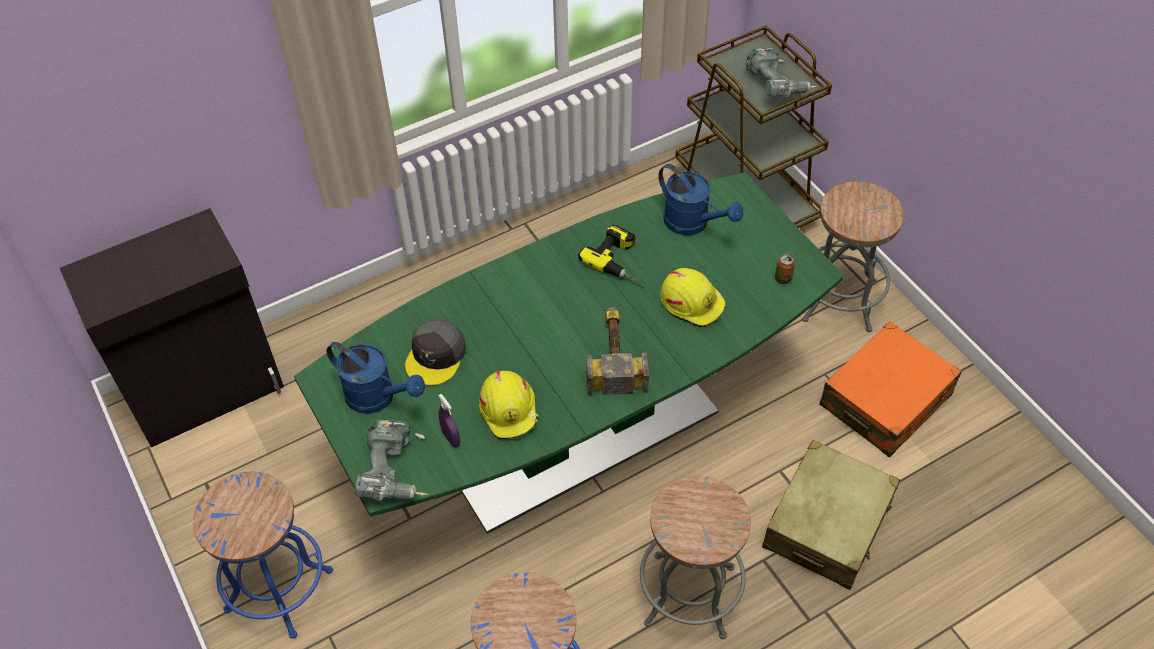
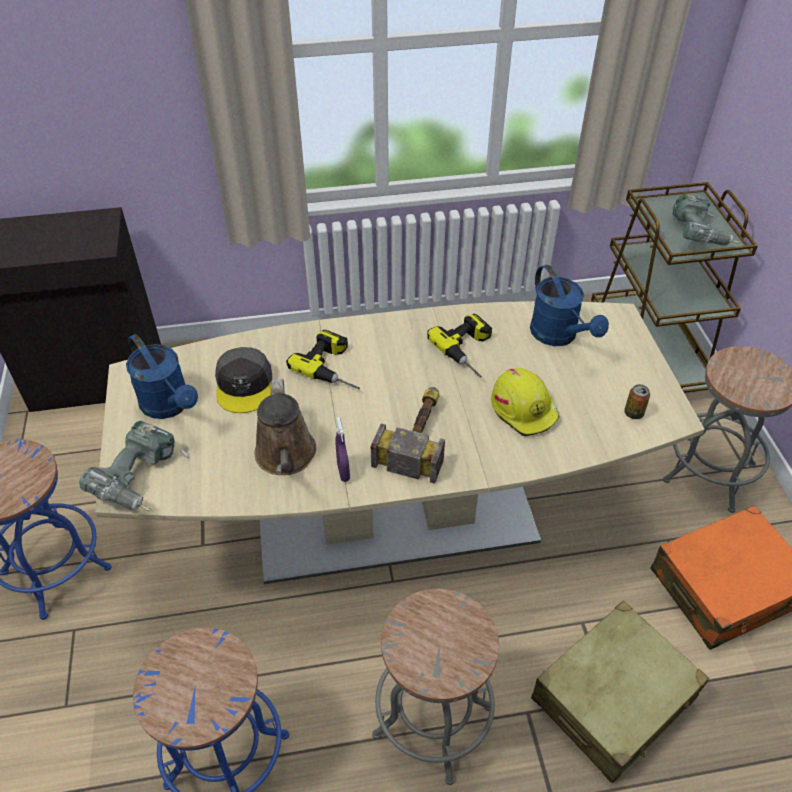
camera: 20 degrees right, 5 degrees down
green dining table [294,172,844,534] -> beige dining table [95,301,705,584]
grey cap [405,319,466,386] -> grey cap turned 45 degrees counterclockwise [215,347,272,413]
purple spray bottle [438,394,460,447] -> purple spray bottle moved to [335,417,350,482]
yellow hard hat [479,371,539,439] -> brown watering can [255,379,316,475]
none -> power drill [286,330,360,389]

